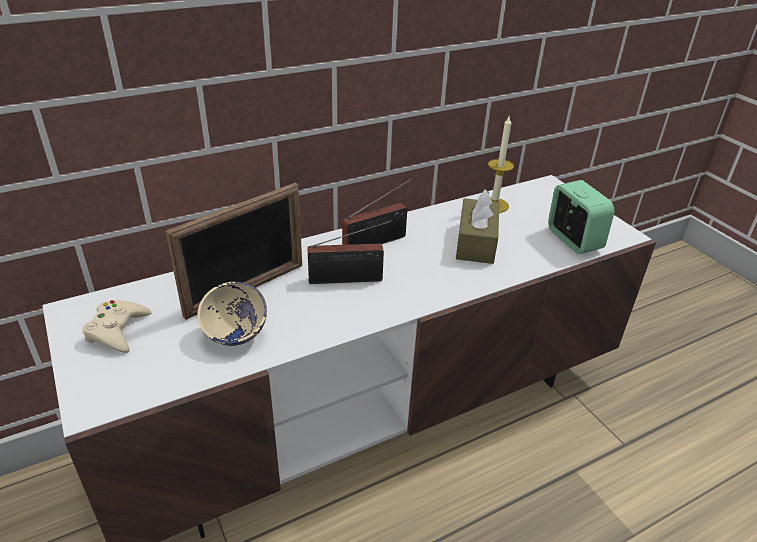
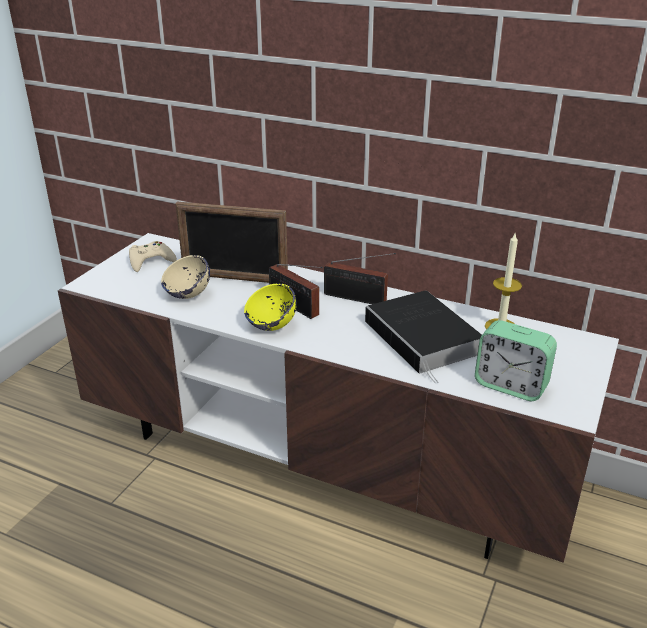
camera: 55 degrees right, 5 degrees down
brown tissue box [456,190,499,264] -> book [365,291,482,383]
alarm clock [548,180,615,254] -> alarm clock turned 90 degrees clockwise [475,320,557,401]
none -> yellow bowl [244,284,297,331]

